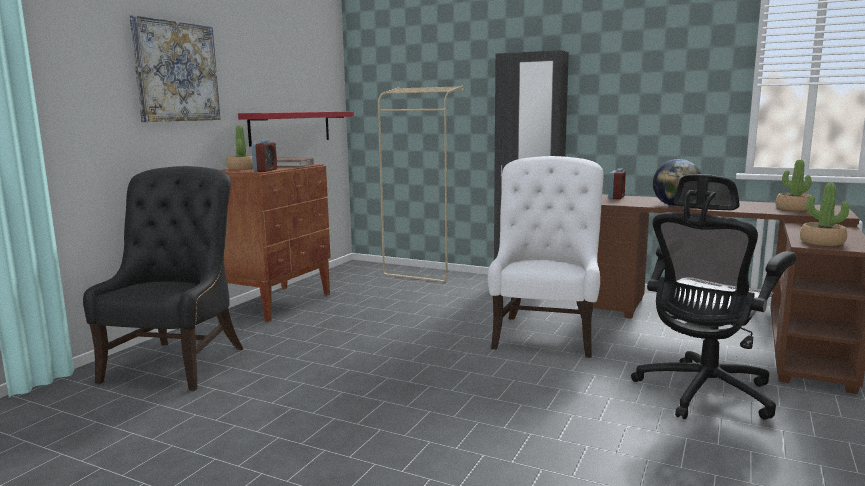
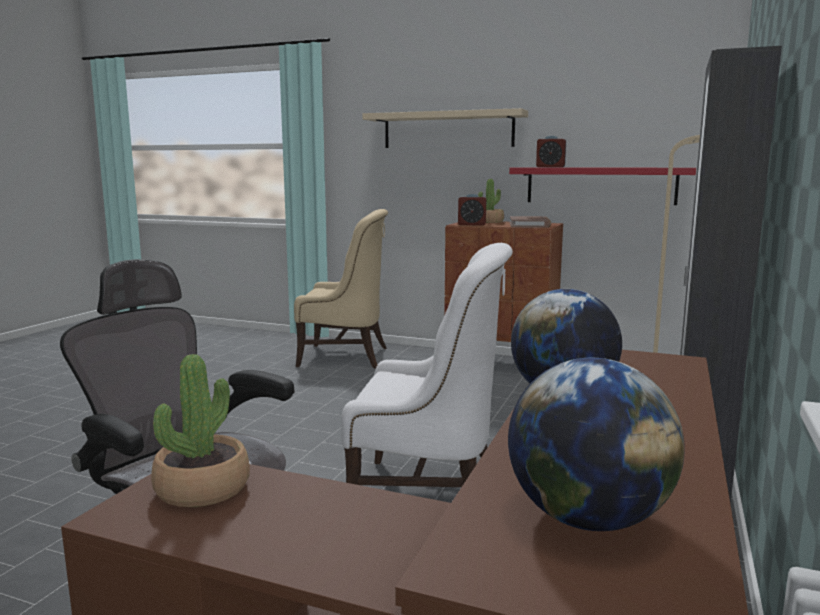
camera: 85 degrees right, 0 degrees up
black chair [83,166,243,391] -> beige chair [294,209,388,369]
picture [130,15,221,122] -> beige shelf [362,108,528,148]
alarm clock [608,168,626,199] -> alarm clock moved to [536,136,566,167]
potted plant [776,160,812,211] -> globe [508,358,685,531]

